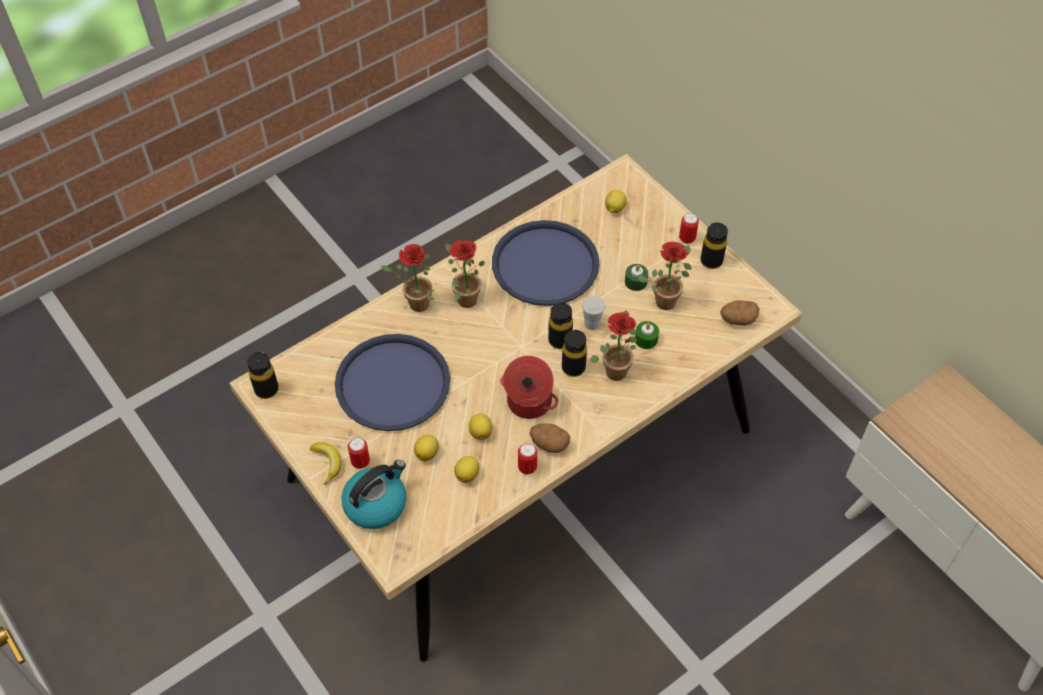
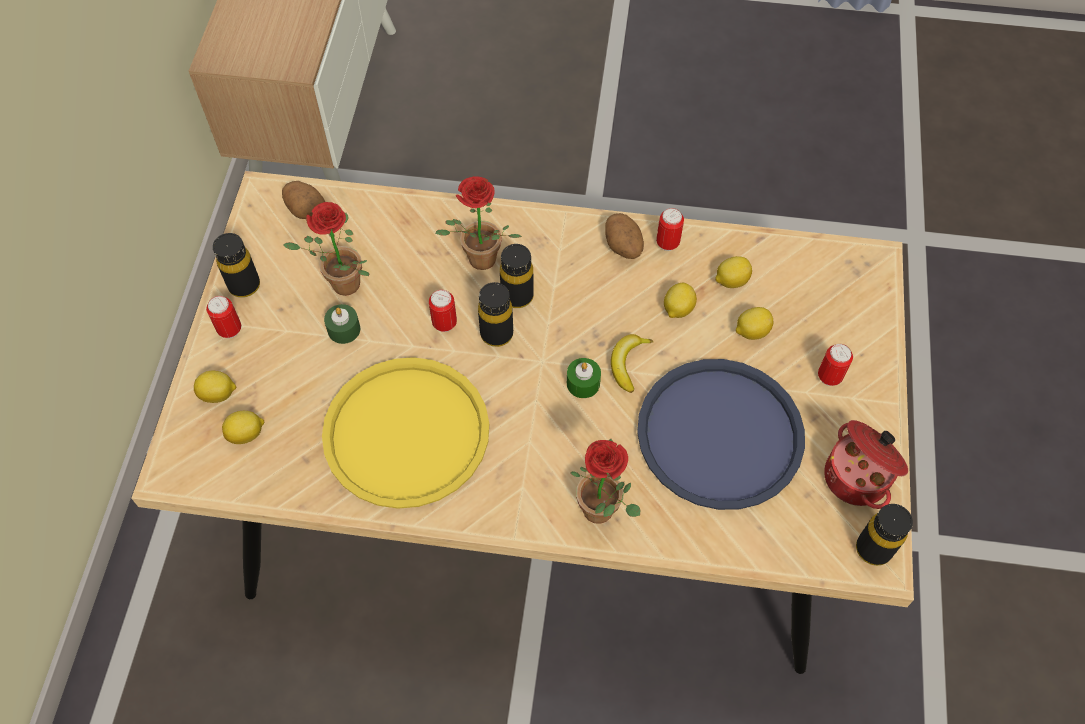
camera: 135 degrees left, 5 degrees up
banana [310,442,341,485] -> banana moved to [611,334,653,393]
kettle [341,460,406,529] -> none
potted plant [445,240,485,308] -> none
blue tray [492,220,599,306] -> yellow tray [322,357,489,509]
cooking pot [501,356,558,419] -> cooking pot moved to [824,420,908,509]
white cup [582,296,605,330] -> can [429,290,457,332]
green candle [635,321,659,349] -> green candle moved to [567,358,601,398]
none -> lemon [194,371,236,403]

